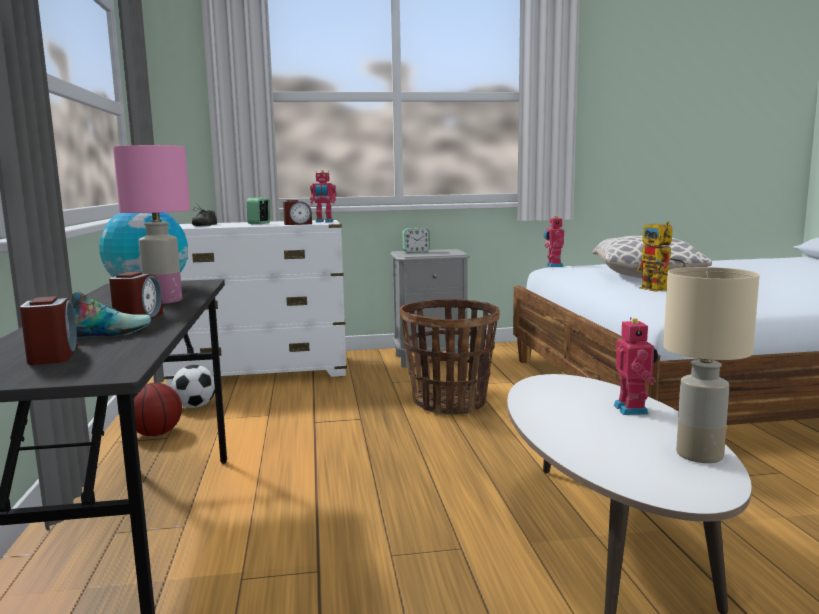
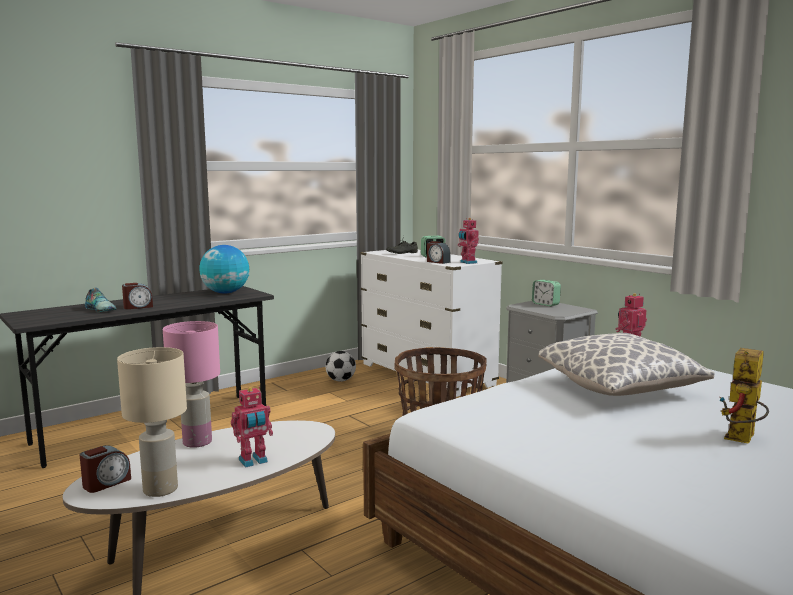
camera: 60 degrees right, 0 degrees up
alarm clock [20,296,78,365] -> alarm clock moved to [80,445,131,493]
pink table lamp [113,145,190,304] -> pink table lamp moved to [163,321,220,448]
basketball [134,383,182,436] -> none
toy robot [637,221,686,292] -> toy robot moved to [720,348,769,444]

